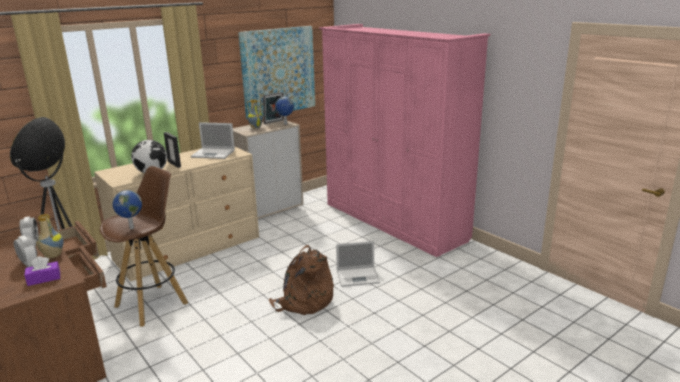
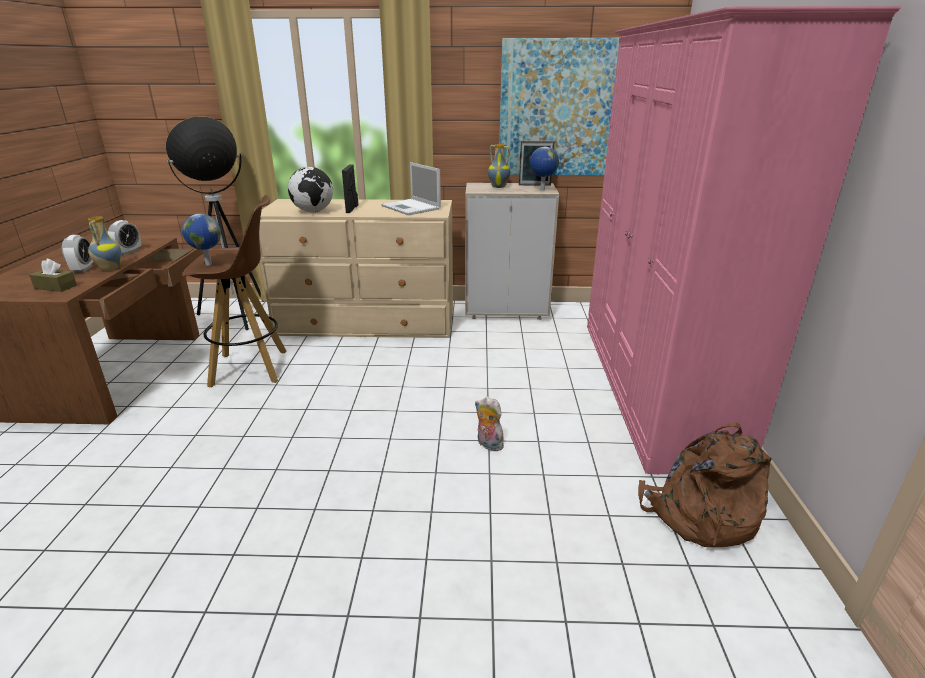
camera: 40 degrees right, 5 degrees up
purple tissue box [24,256,60,286] -> brown tissue box [29,259,77,292]
brown backpack [268,245,334,315] -> brown backpack moved to [638,422,771,547]
laptop [336,241,380,287] -> plush toy [475,396,504,451]

